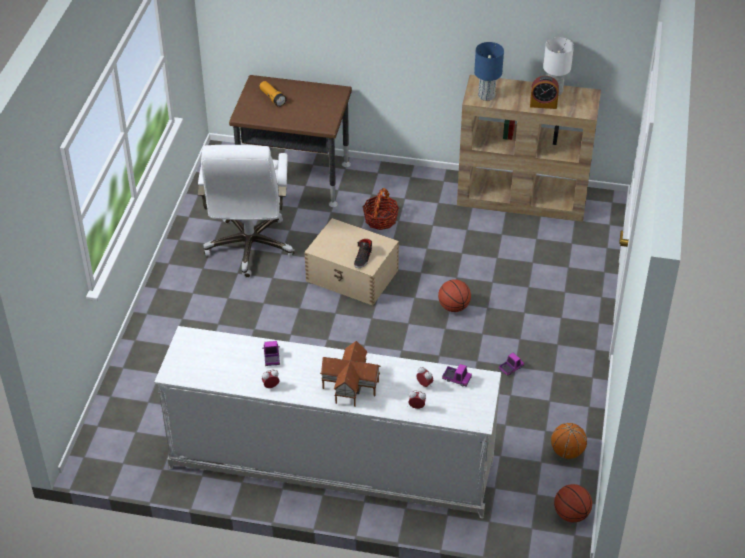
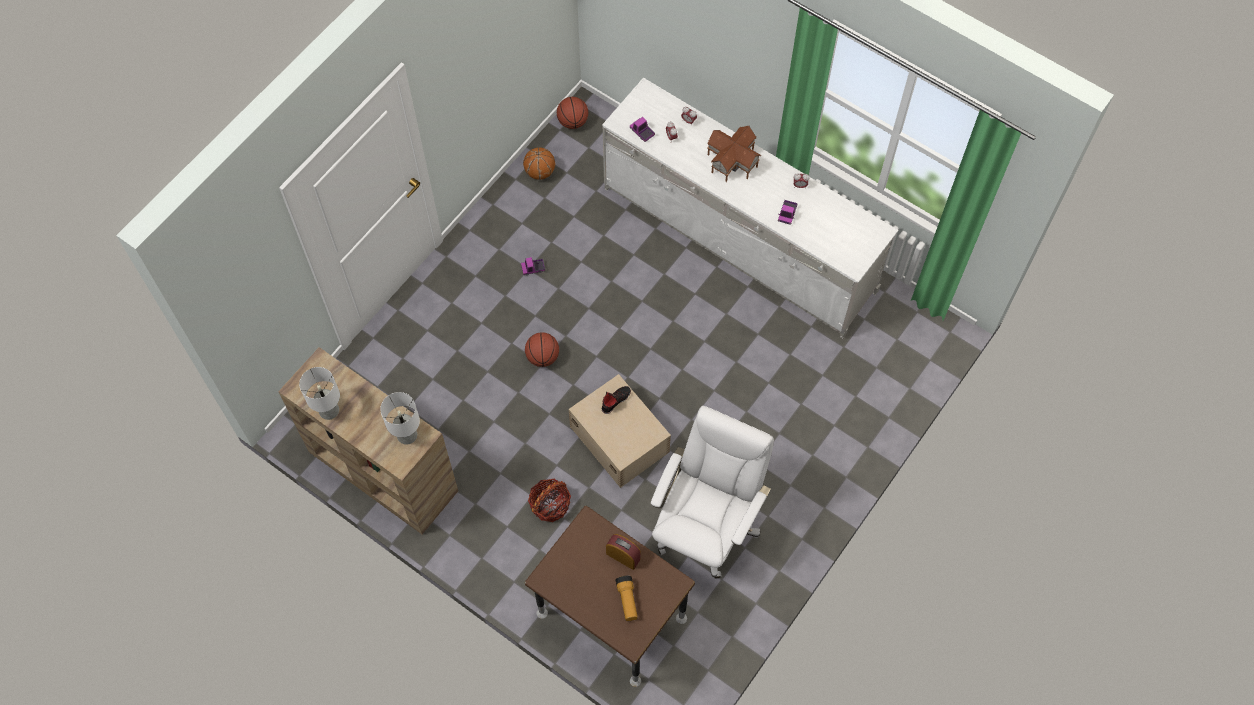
camera: 155 degrees left, 20 degrees up
blue table lamp [474,42,504,101] -> white table lamp [380,392,420,445]
alarm clock [530,76,559,109] -> alarm clock moved to [606,534,641,570]

